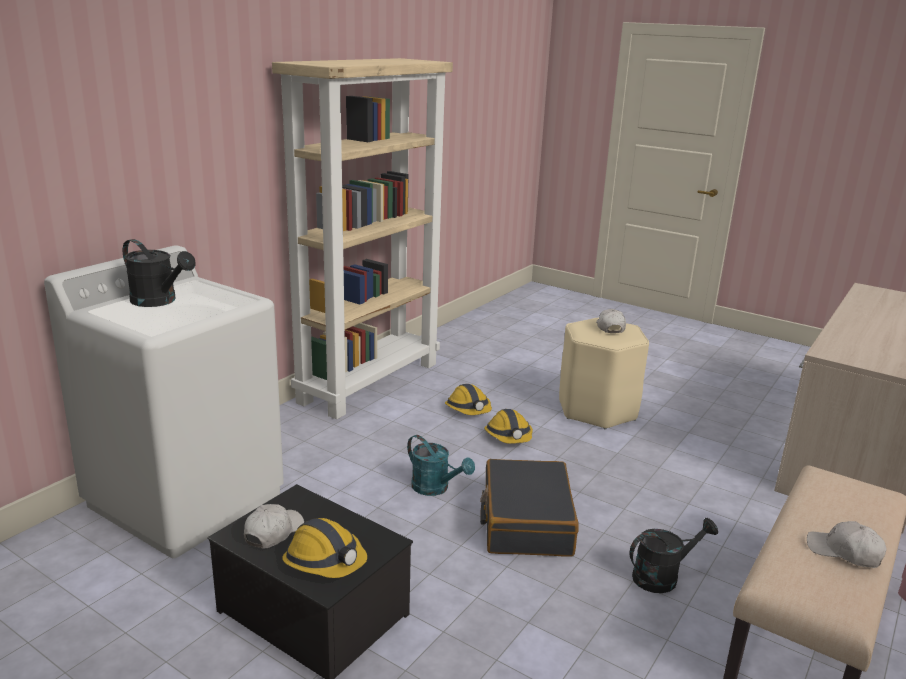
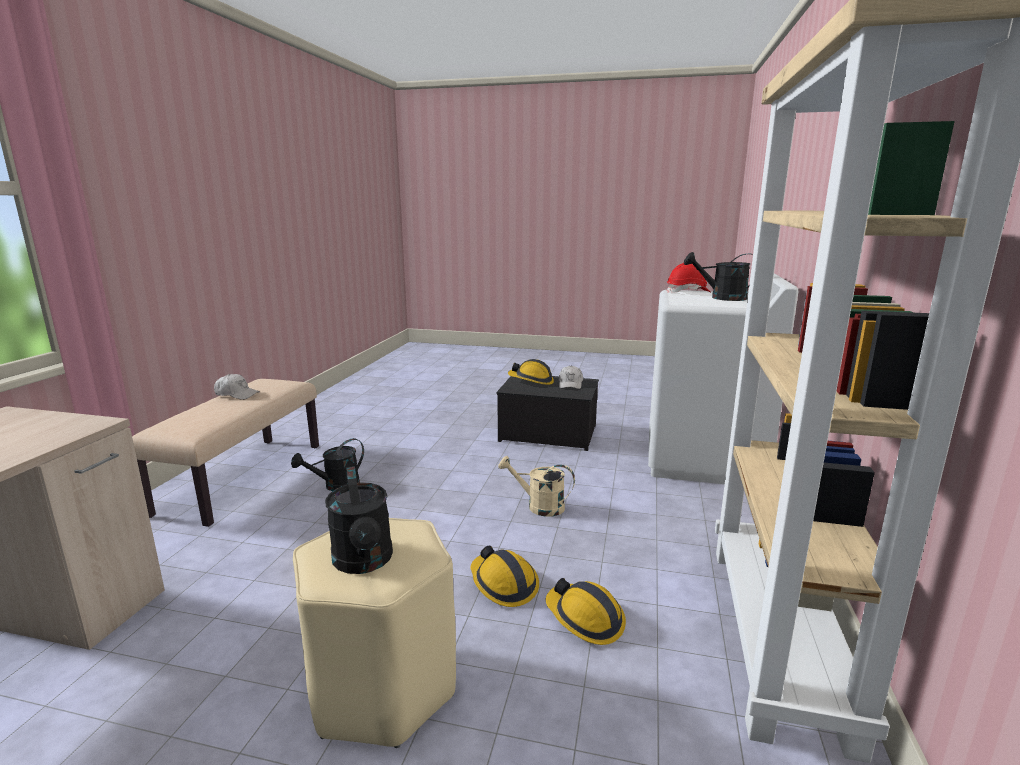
camera: 160 degrees right, 5 degrees down
turquoise watering can [407,435,475,496] -> beige watering can [498,456,575,517]
black suitcase [480,459,579,557] -> none
white cap [596,309,626,333] -> black watering can [325,466,393,574]
none -> red hard hat [667,263,710,293]

